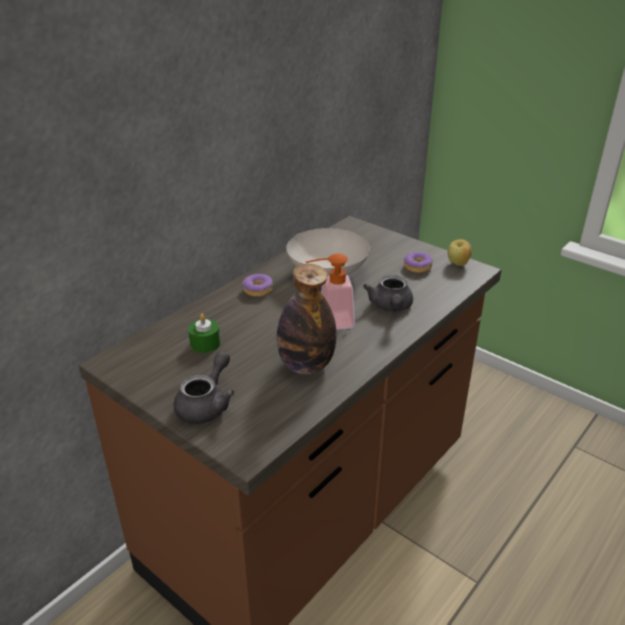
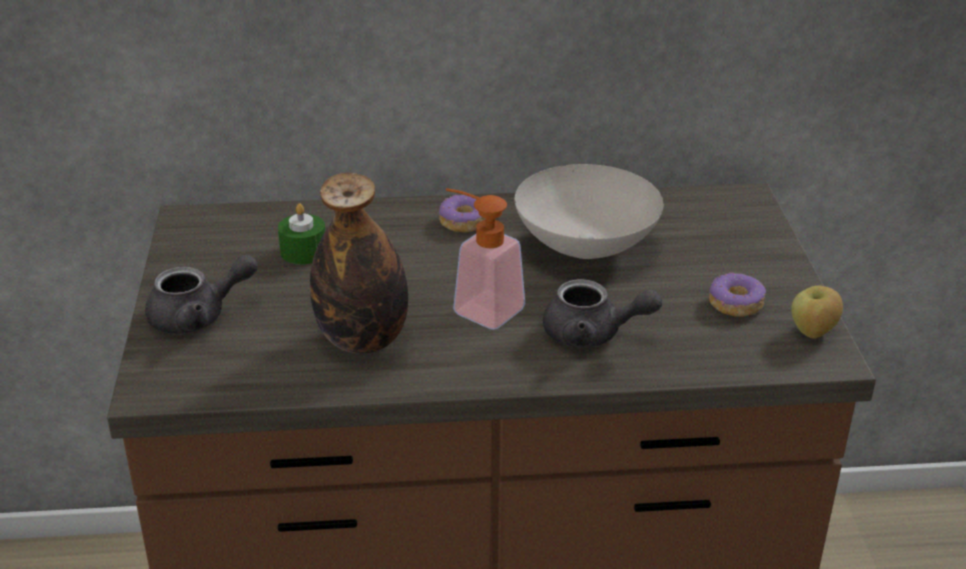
camera: 45 degrees right, 0 degrees up
grey teapot [363,275,413,312] -> grey teapot turned 120 degrees counterclockwise [543,279,662,348]

